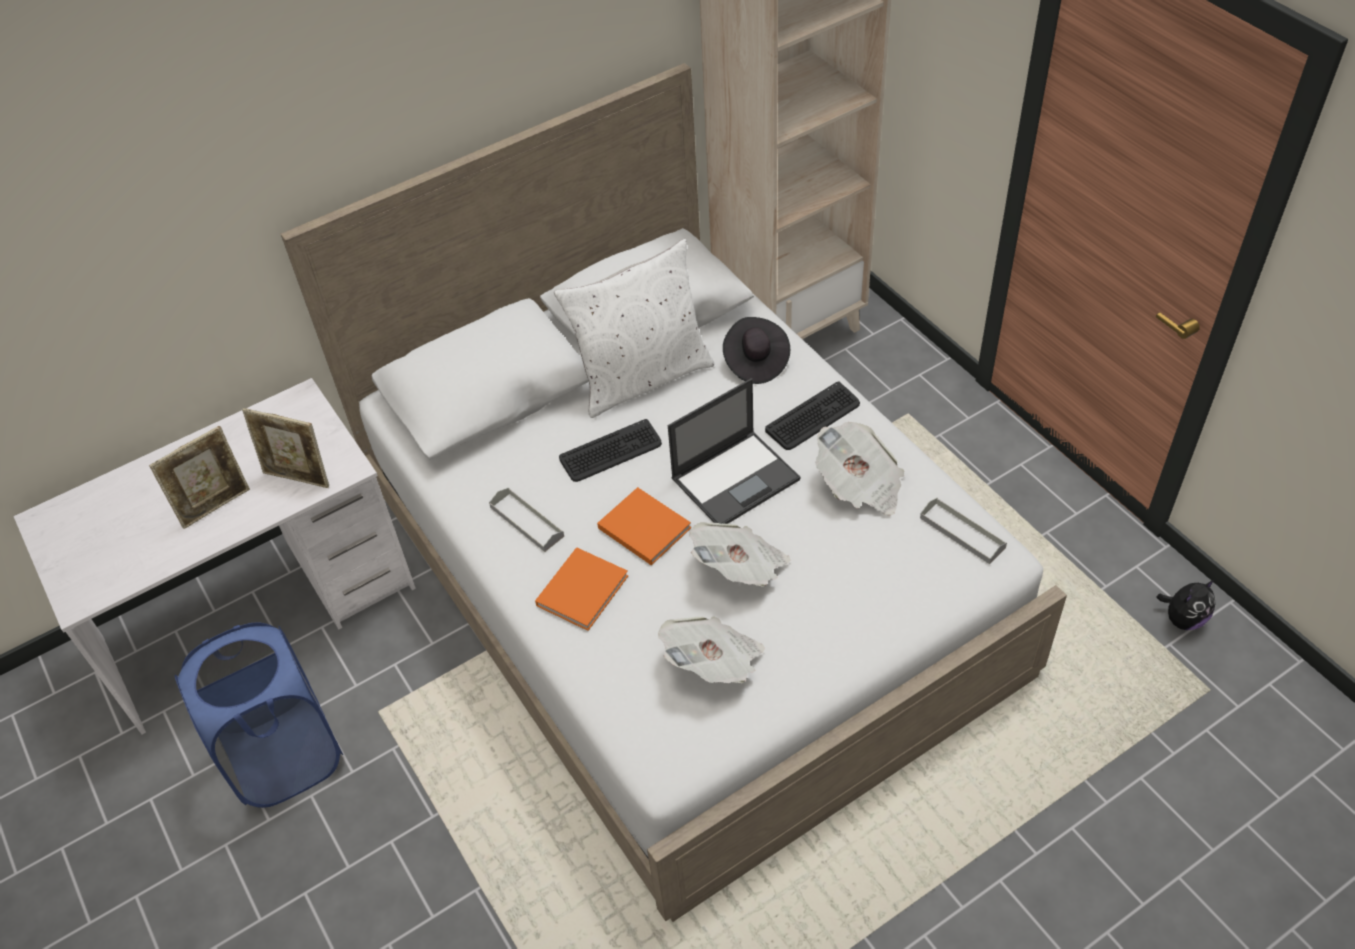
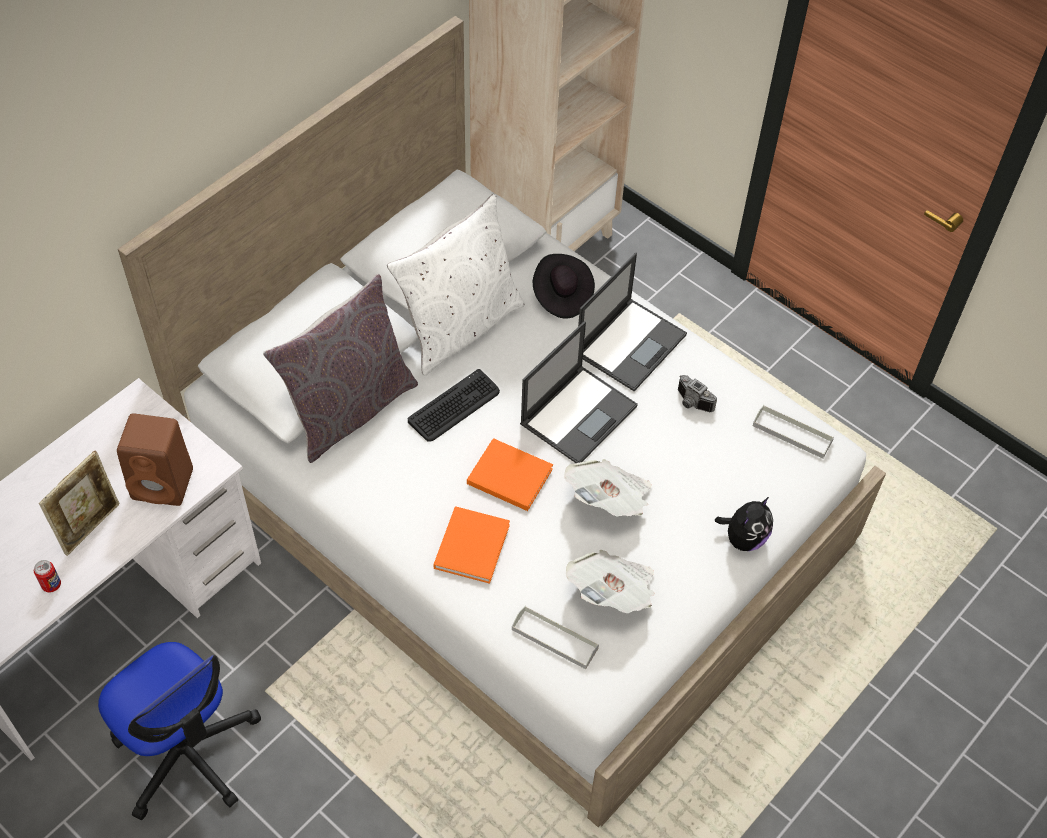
camera: 20 degrees left, 5 degrees up
blue laundry basket [175,622,343,808] -> office chair [98,642,261,820]
picture frame [242,408,329,488] -> brown speaker [117,413,193,506]
grey tray [489,488,564,552] -> grey tray moved to [512,606,599,669]
keyboard [765,382,860,450] -> laptop [578,253,687,391]
newspaper [815,422,905,516] -> camera [678,375,717,412]
plush toy [1157,579,1216,630] -> plush toy moved to [715,497,773,551]
none -> can [34,560,61,593]
none -> grey pillow [263,274,418,463]

